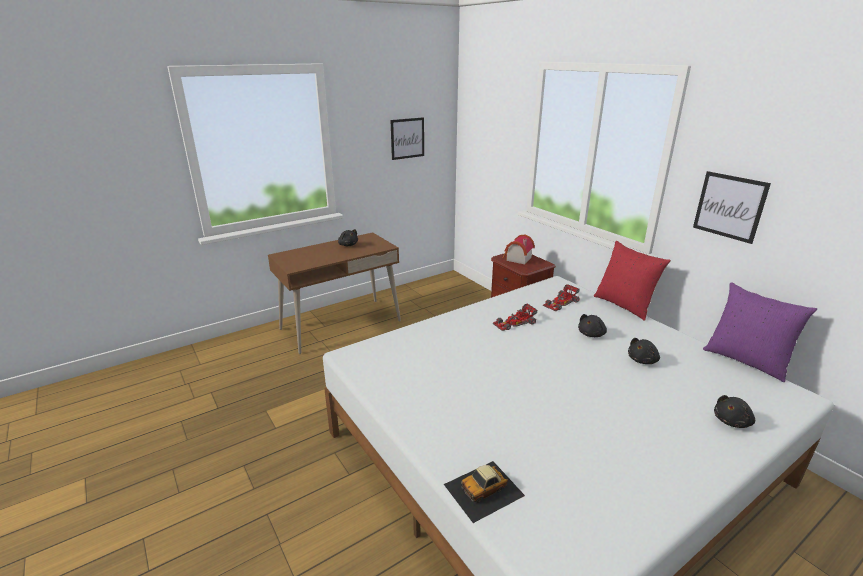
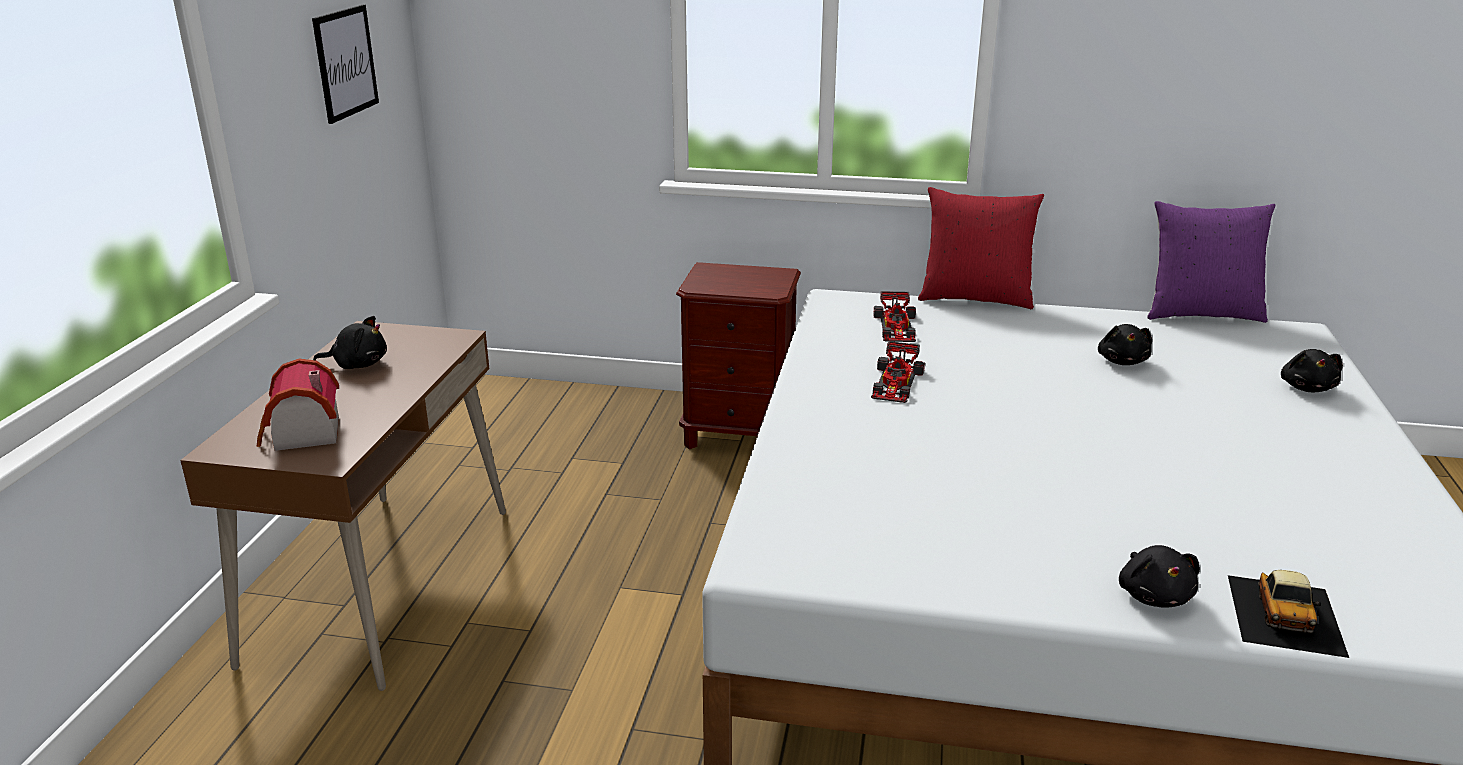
camera: 45 degrees left, 0 degrees up
toy house [503,235,535,264] -> toy house moved to [257,359,339,451]
black plush toy [578,314,607,337] -> black plush toy moved to [1119,545,1200,608]
picture [693,171,771,244] -> none

